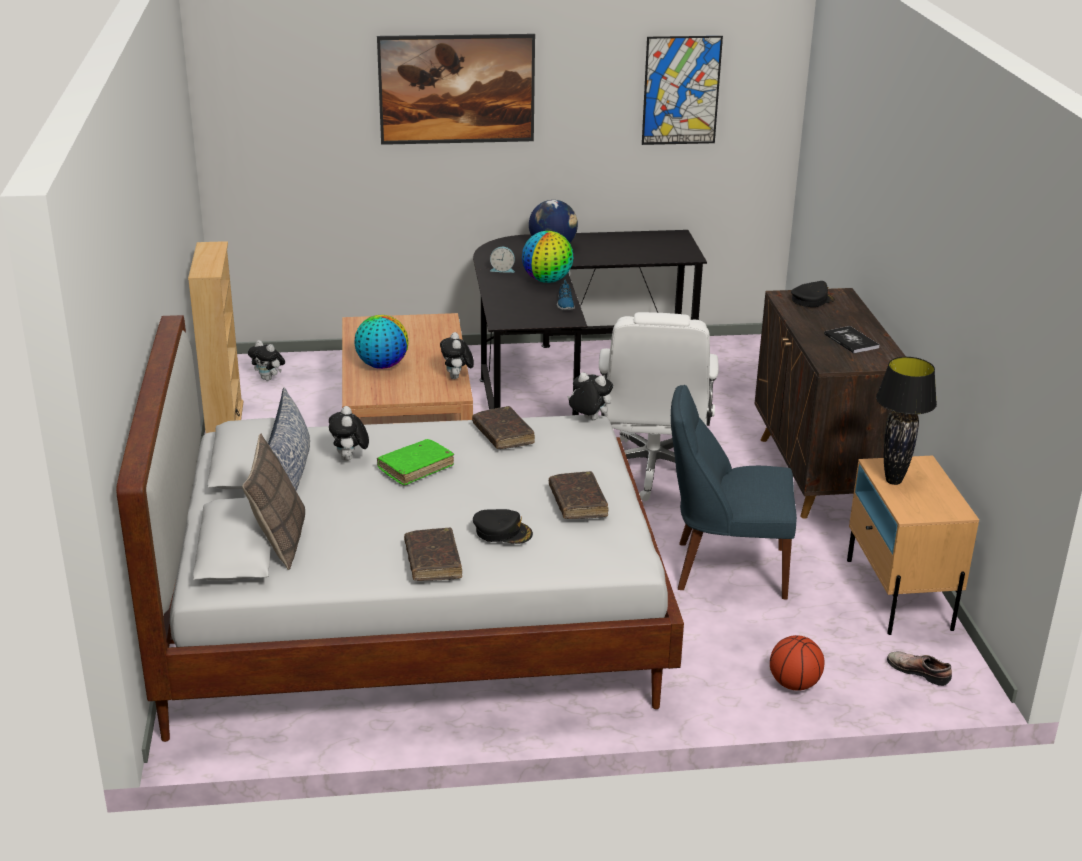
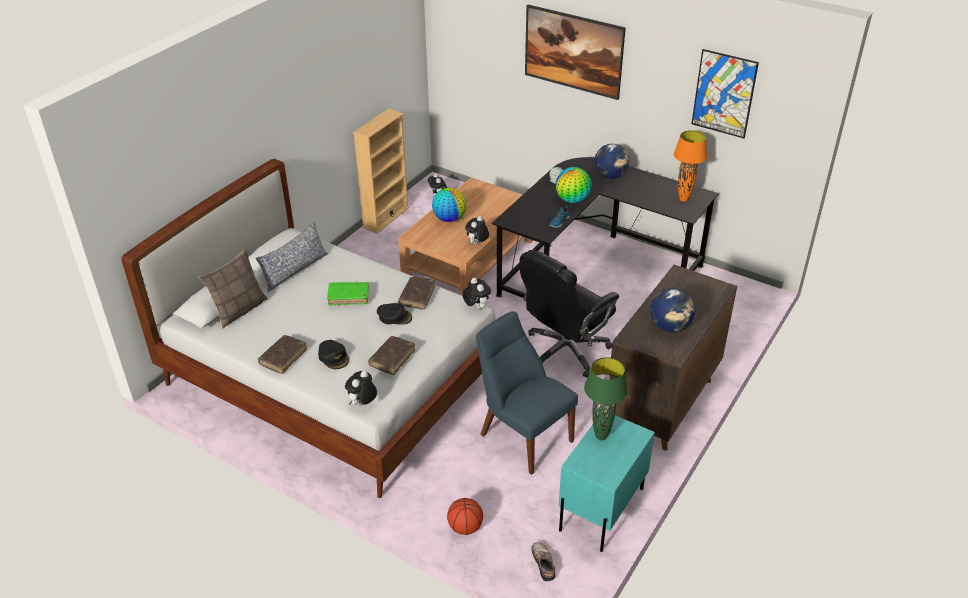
camera: 40 degrees right, 10 degrees up
plush toy [329,406,369,461] -> plush toy moved to [345,371,377,405]
white office chair [599,312,719,501] -> black office chair [519,250,619,378]
black cap [791,281,835,307] -> black cap moved to [377,303,412,325]
book [824,326,880,354] -> globe [650,288,695,332]
beige nightstand [847,455,979,635] -> turquoise nightstand [559,415,655,552]
black table lamp [876,357,937,485] -> green table lamp [584,357,628,440]
none -> orange table lamp [674,130,707,202]

